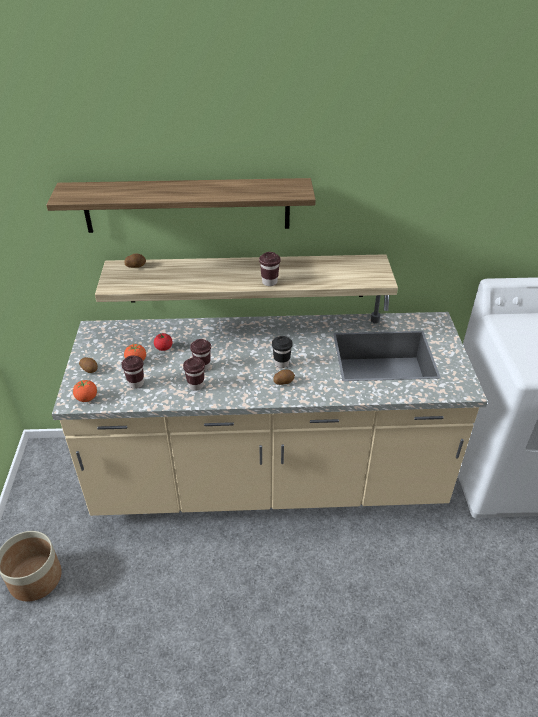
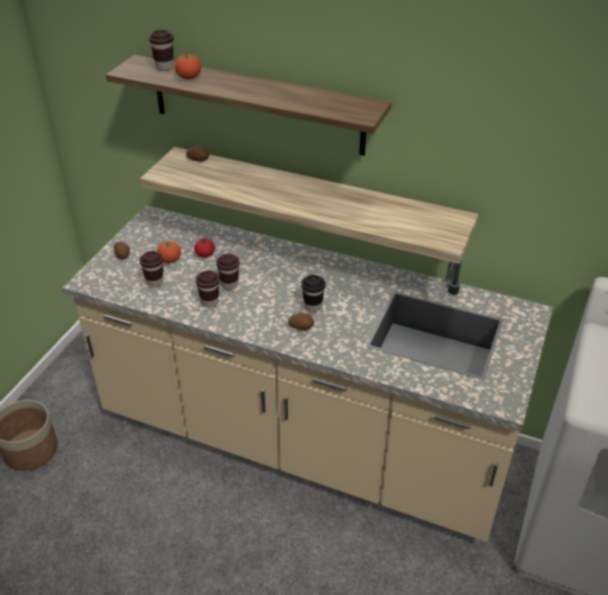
camera: 25 degrees right, 0 degrees up
tomato [73,380,97,402] -> tomato moved to [175,54,201,79]
brown cup [259,252,280,286] -> brown cup moved to [149,30,174,71]

